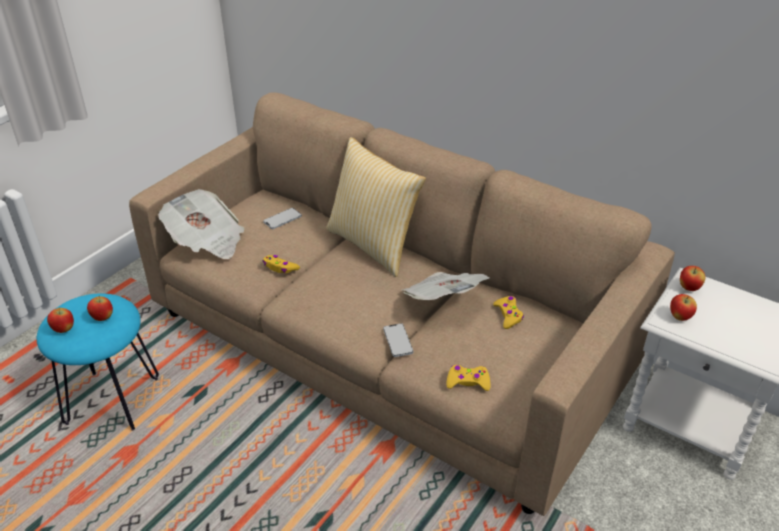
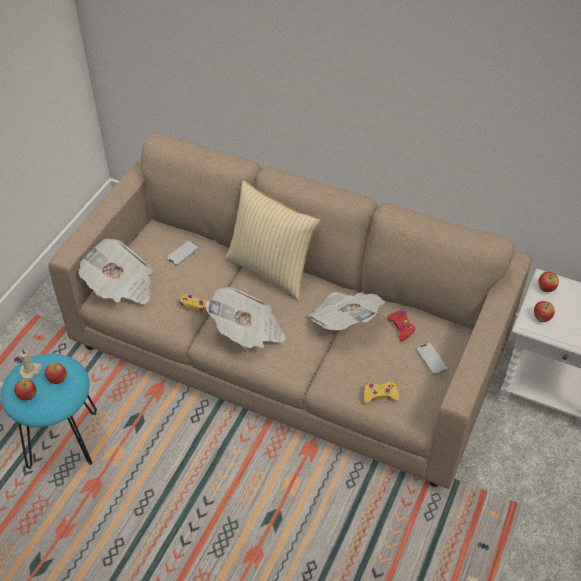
camera: 10 degrees left, 10 degrees up
phone [383,323,413,357] -> phone moved to [416,343,449,375]
yellow game controller [493,296,524,329] -> red game controller [387,311,415,341]
none -> beige candle [20,348,42,379]
none -> newspaper [205,287,286,349]

